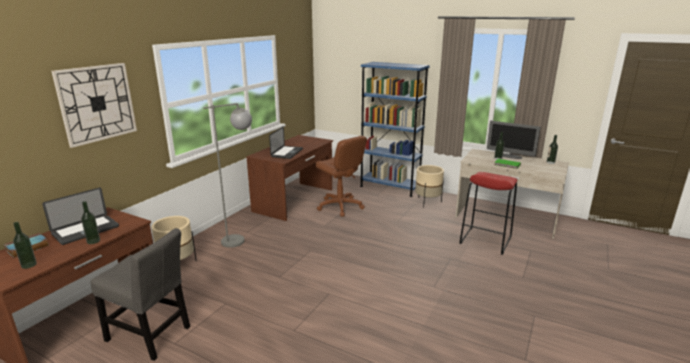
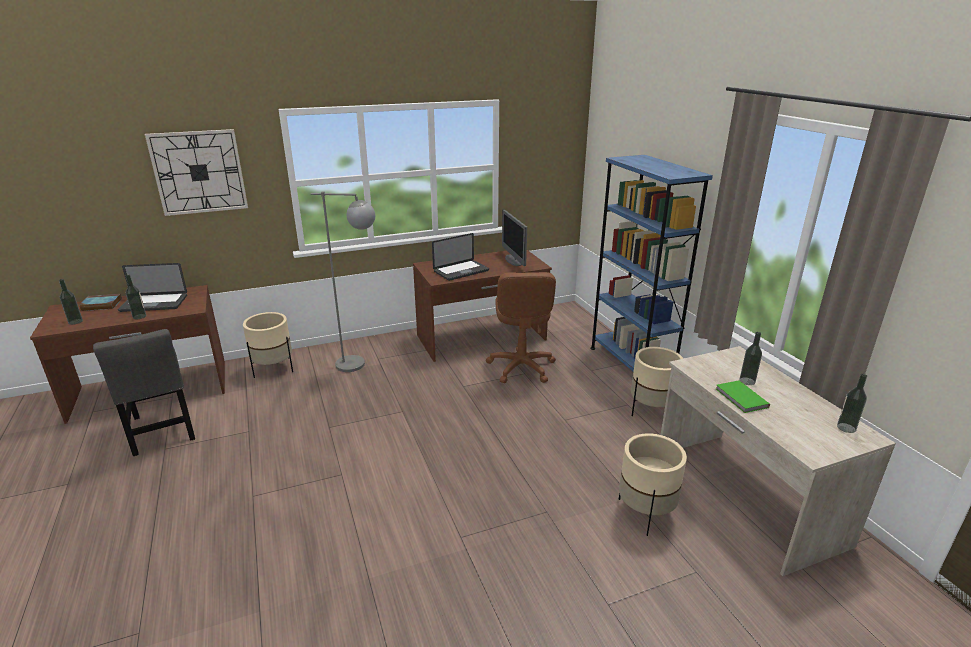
camera: 40 degrees right, 5 degrees up
red stool [459,172,517,255] -> beige planter [619,433,687,536]
monitor [487,121,541,159] -> monitor moved to [502,209,527,266]

